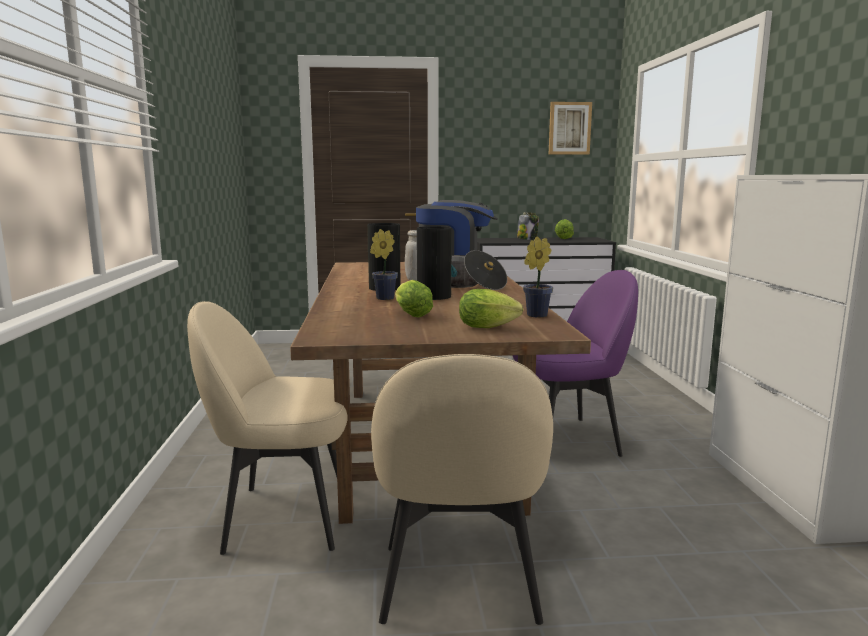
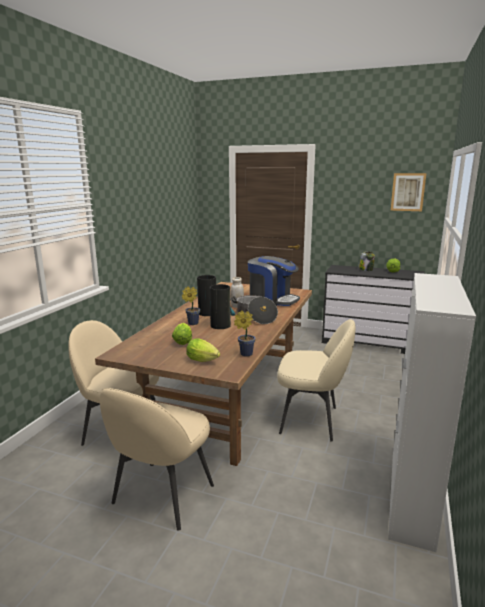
camera: 25 degrees right, 5 degrees up
purple chair [512,270,638,457] -> beige chair [277,319,356,442]

